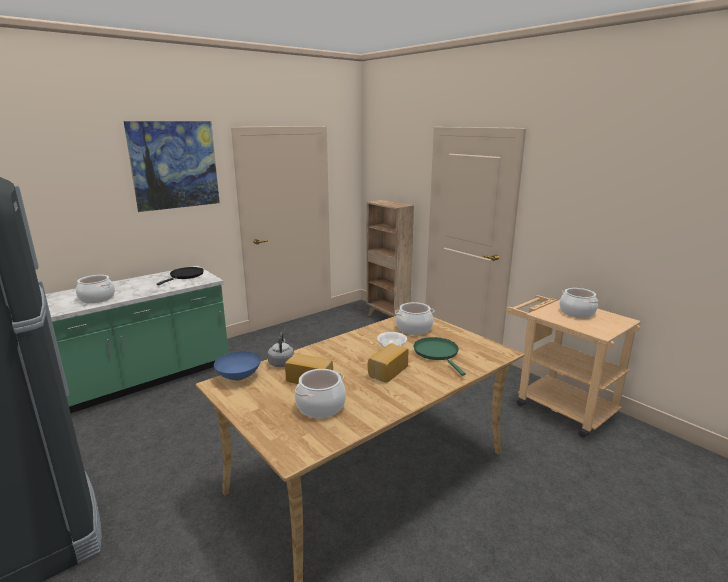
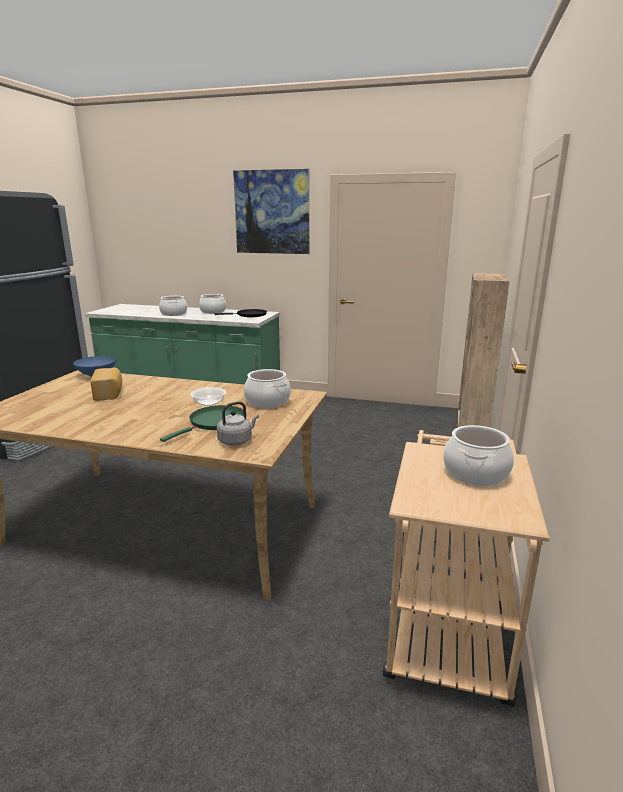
camera: 55 degrees right, 0 degrees up
grey kettle [268,332,294,367] -> grey kettle moved to [217,401,259,446]
cooking pot [295,369,346,418] -> cooking pot moved to [199,294,226,314]
bread [367,343,409,382] -> none

